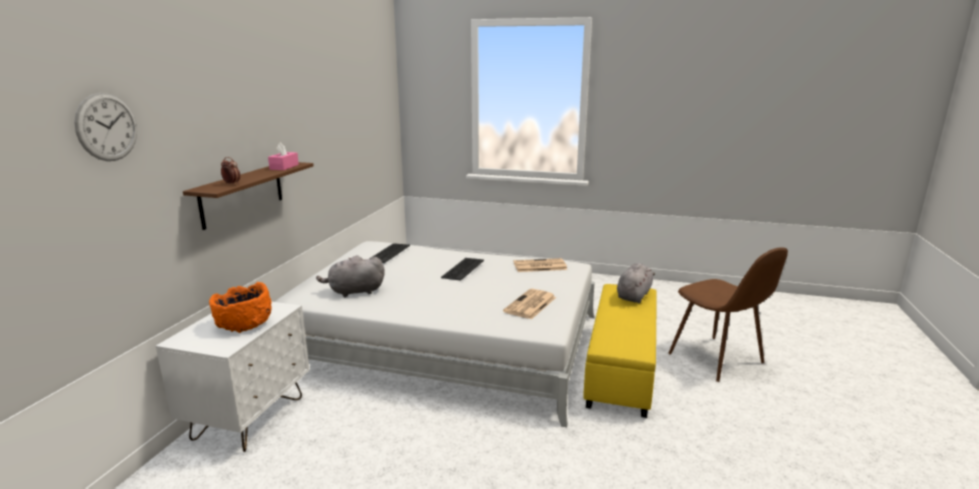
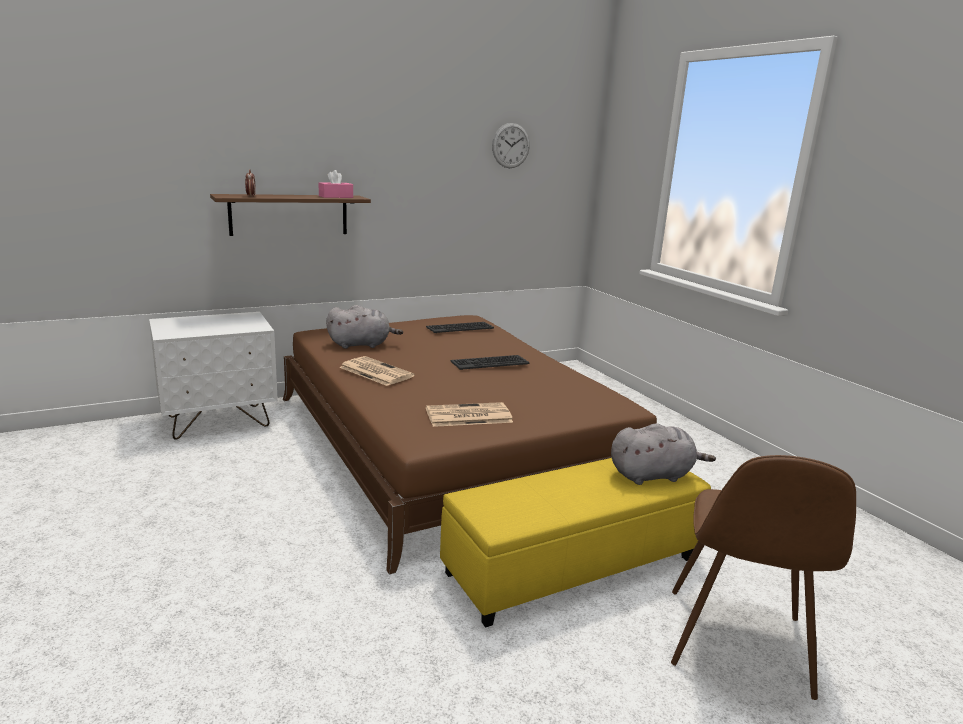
camera: 45 degrees right, 0 degrees up
wall clock [74,93,137,161] -> wall clock moved to [492,123,530,168]
orange bowl [209,282,272,333] -> none
white bed [275,241,595,427] -> brown bed [283,315,657,575]
grey plush toy [316,255,385,297] -> grey plush toy turned 135 degrees clockwise [326,305,403,349]
newspaper [514,258,567,272] -> newspaper moved to [339,356,415,386]

